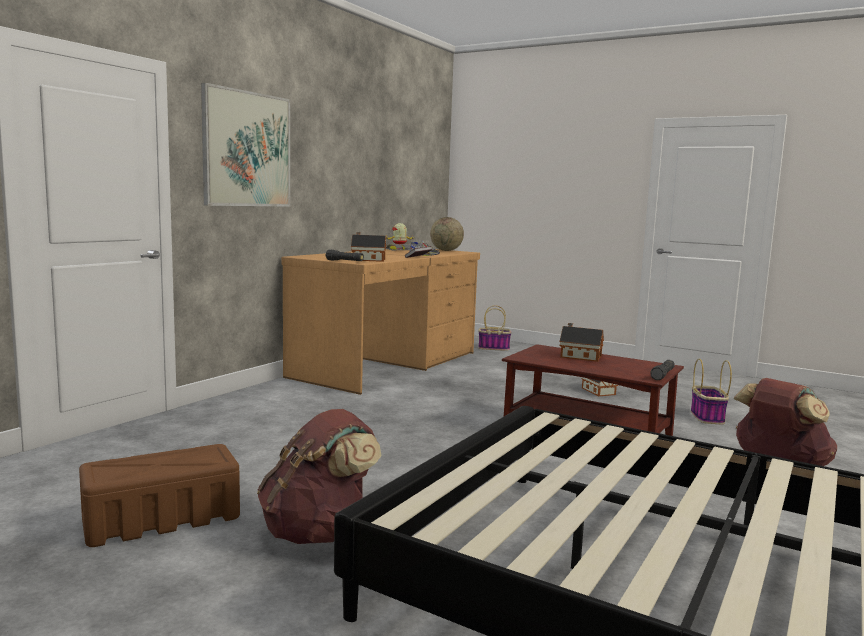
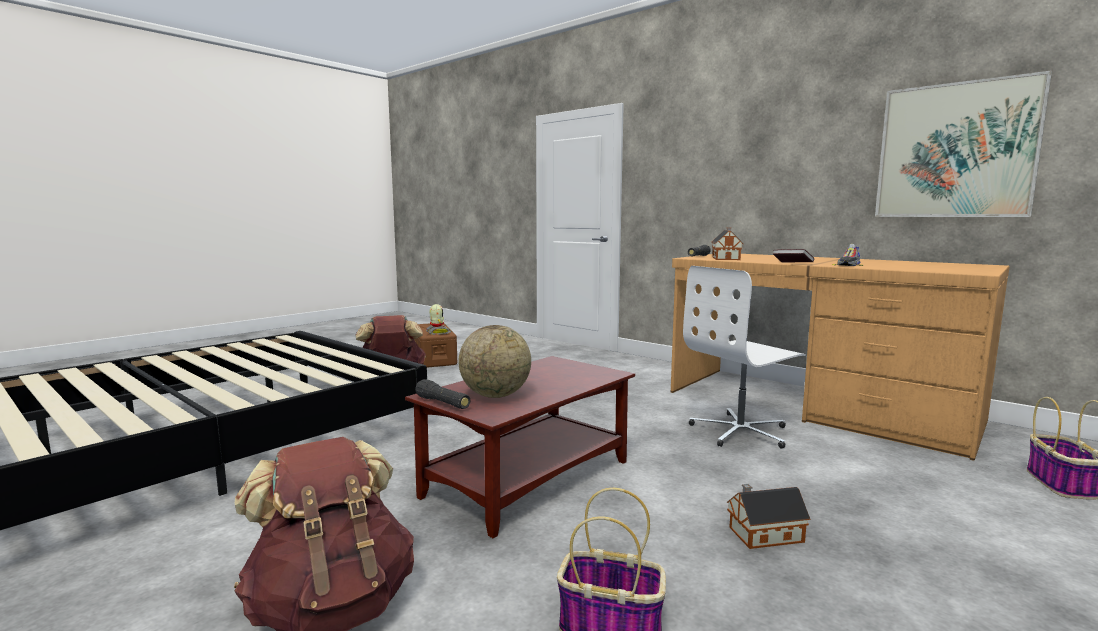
camera: 100 degrees right, 0 degrees up
picture [201,83,290,207] -> picture moved to [875,70,1052,217]
toy robot [386,223,414,250] -> toy robot moved to [426,304,451,335]
globe [430,217,464,251] -> globe moved to [459,325,531,398]
toy house [559,323,604,362] -> none
none -> white office chair [683,266,806,449]

